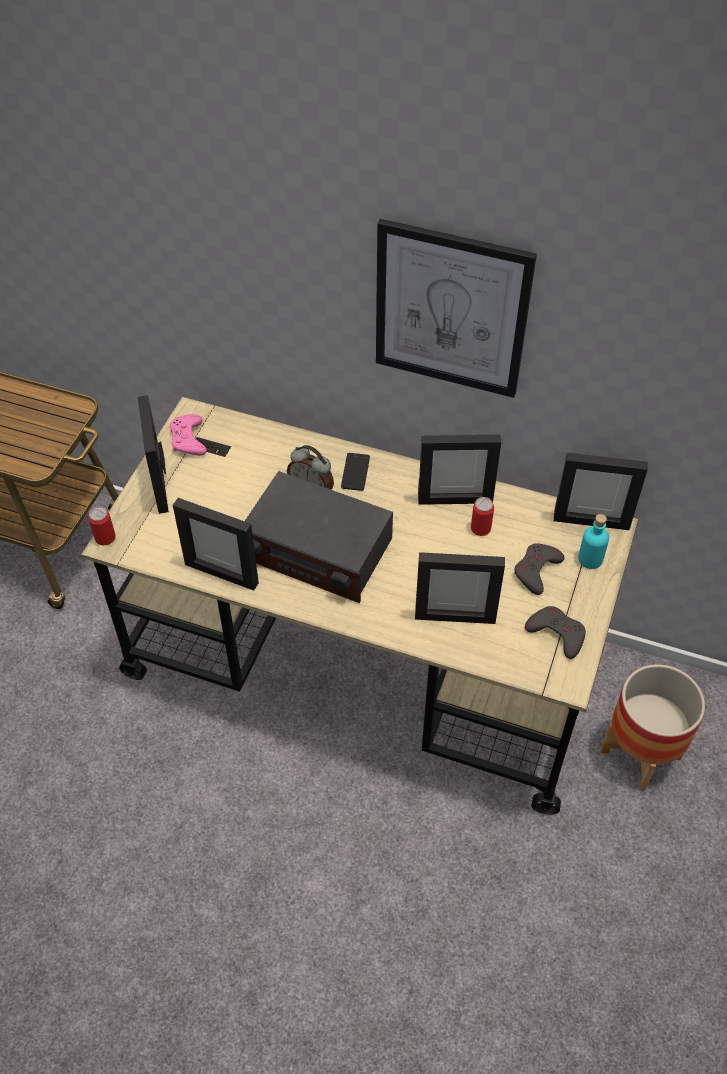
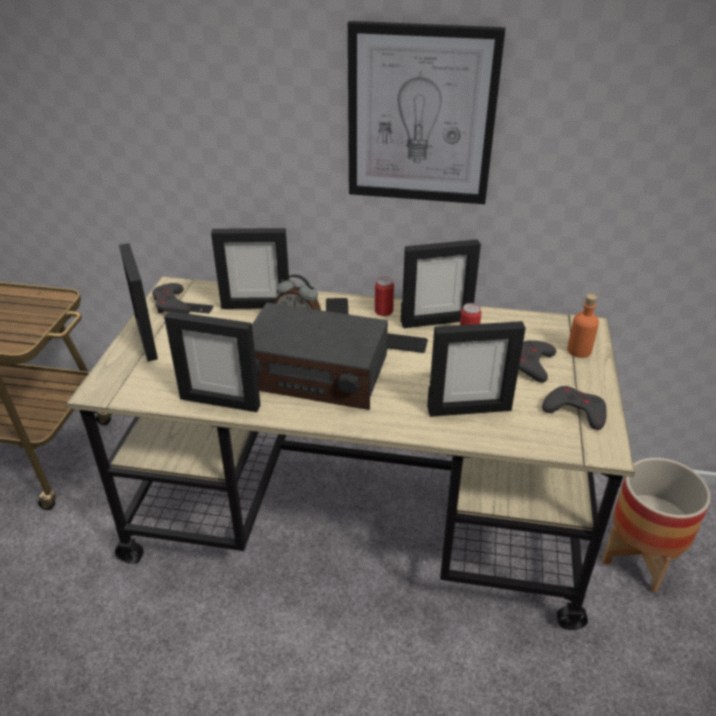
camera: 10 degrees left, 15 degrees down
can [89,506,115,545] -> can moved to [375,277,394,316]
pink game controller [170,414,207,456] -> grey game controller [152,283,191,314]
picture frame [554,453,648,530] -> picture frame moved to [211,228,289,309]
turquoise bottle [578,514,609,569] -> orange bottle [567,294,599,358]
none -> phone [387,333,428,353]

